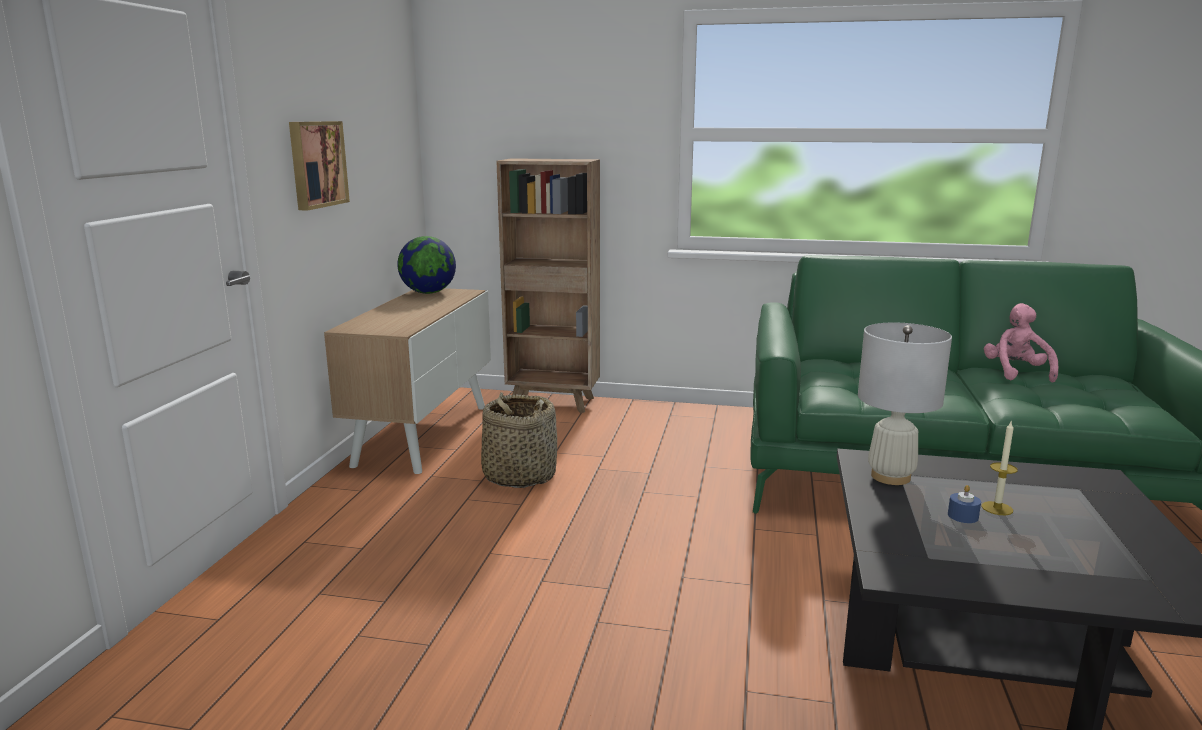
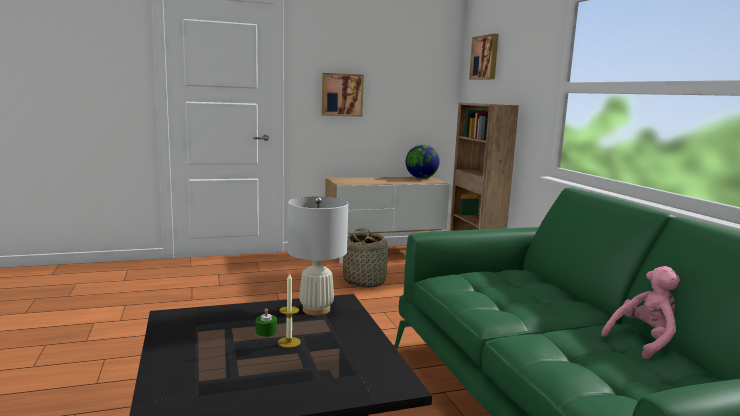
camera: 60 degrees right, 5 degrees down
blue candle [948,485,981,523] -> green candle [255,308,277,337]
none -> picture [469,34,499,80]

